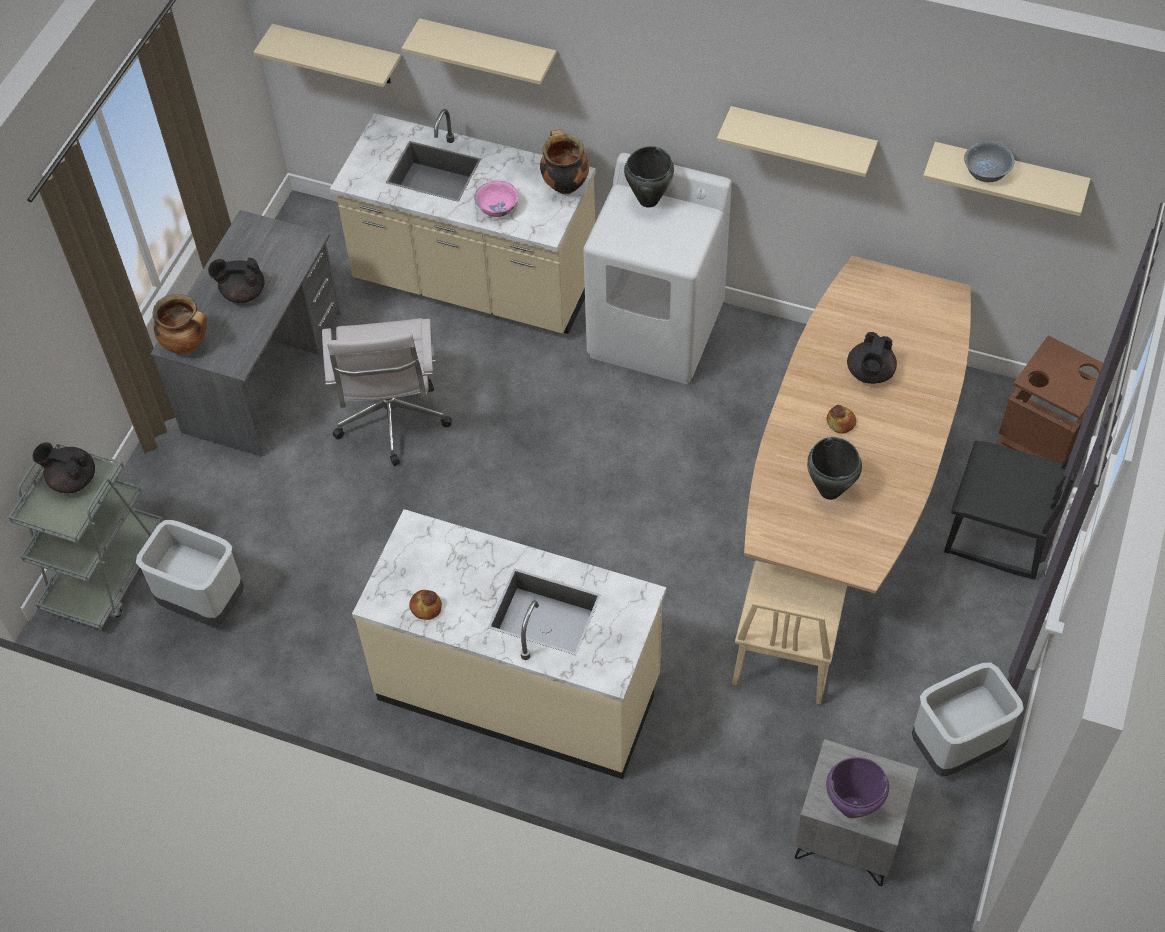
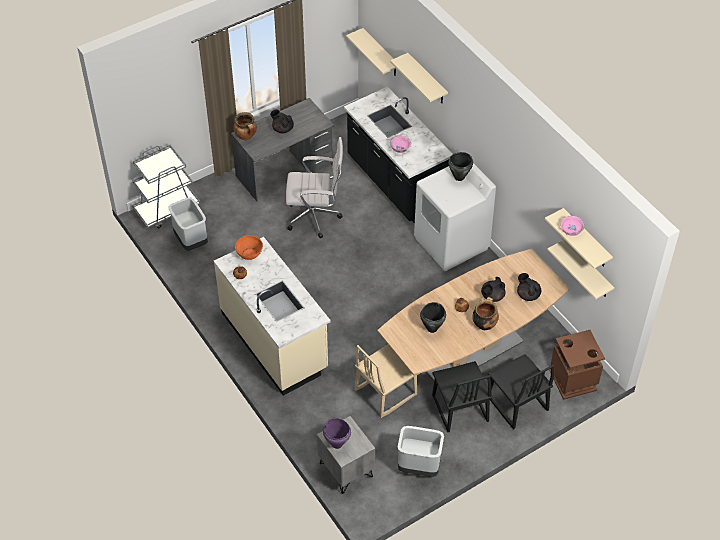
camera: 35 degrees right, 5 degrees down
black teapot [32,442,95,493] -> black teapot moved to [517,273,541,301]
white office chair [322,318,452,466] -> white office chair turned 120 degrees counterclockwise [286,137,343,238]
beige counter [330,109,596,334] -> black counter [344,87,453,223]
cooking pot [540,129,589,194] -> cooking pot moved to [472,297,499,330]
beige shelf [717,106,878,177] -> beige shelf moved to [547,239,614,299]
grey bowl [964,141,1015,182] -> pink bowl [560,216,585,236]
none -> orange bowl [235,235,263,260]
none -> black chair [432,361,492,432]

